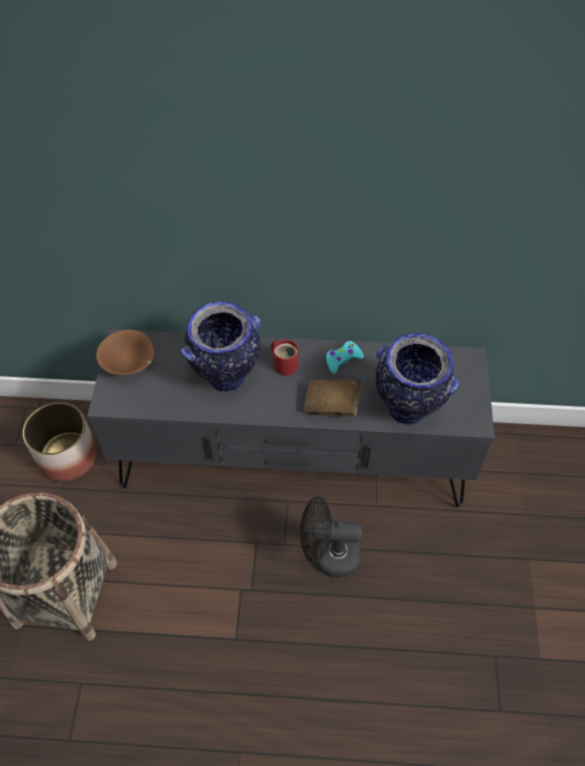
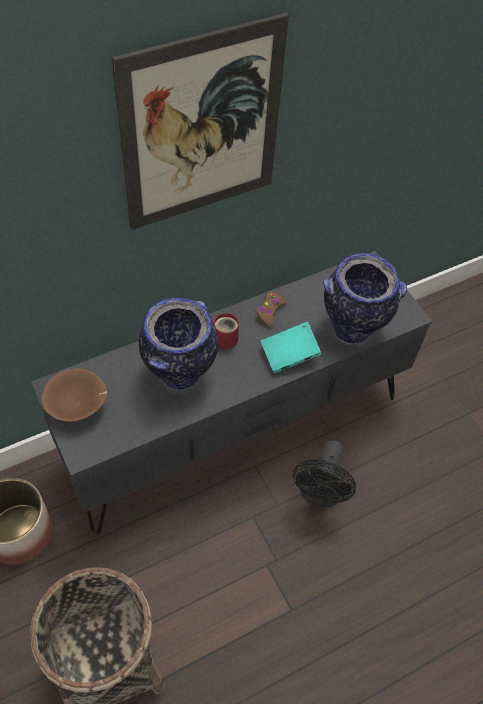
camera: 35 degrees left, 0 degrees up
black fan [300,496,362,578] -> black fan turned 45 degrees counterclockwise [293,440,356,508]
brown book [304,379,361,417] -> turquoise book [261,322,321,373]
turquoise game controller [325,341,364,374] -> brown game controller [256,292,287,328]
none -> picture [112,13,289,230]

